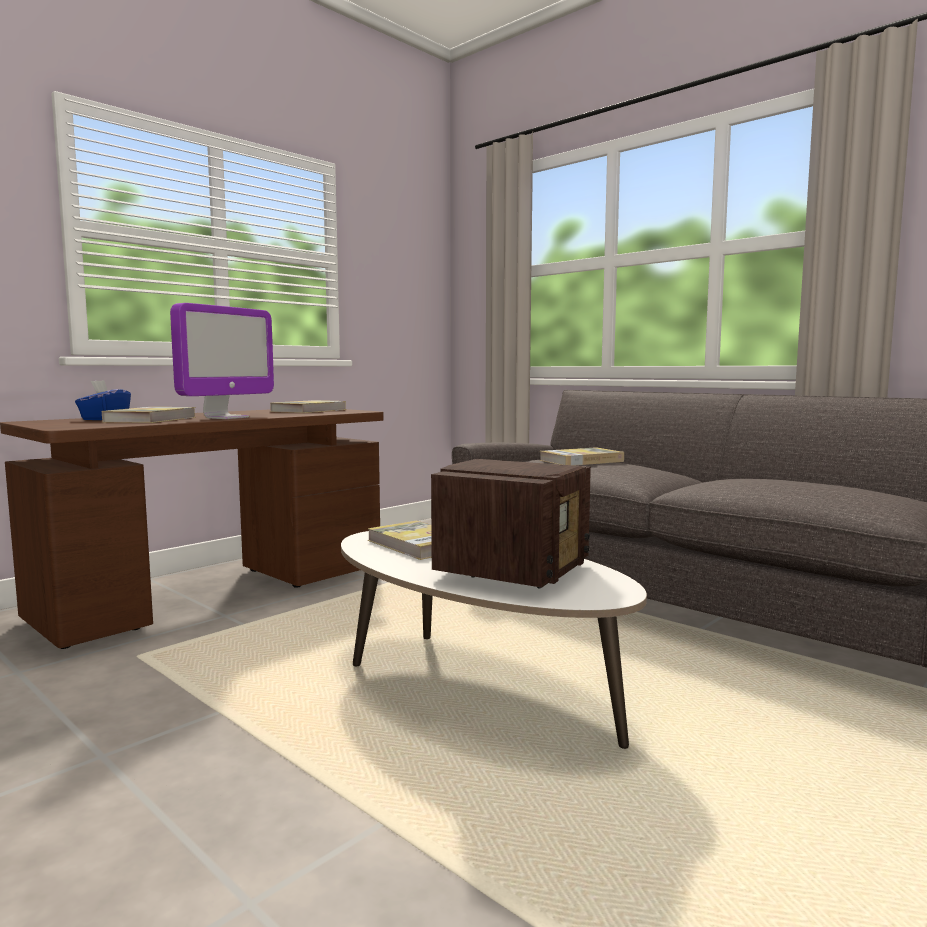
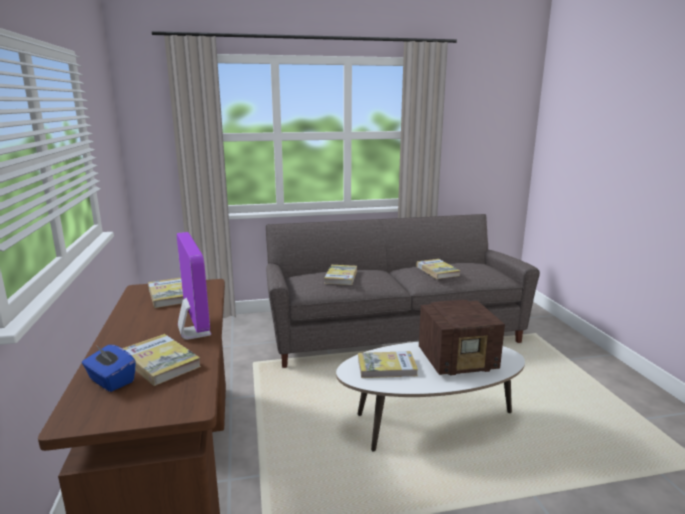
camera: 55 degrees left, 10 degrees up
radio [431,459,591,588] -> radio turned 105 degrees clockwise [419,300,505,376]
none -> book [416,259,460,279]

